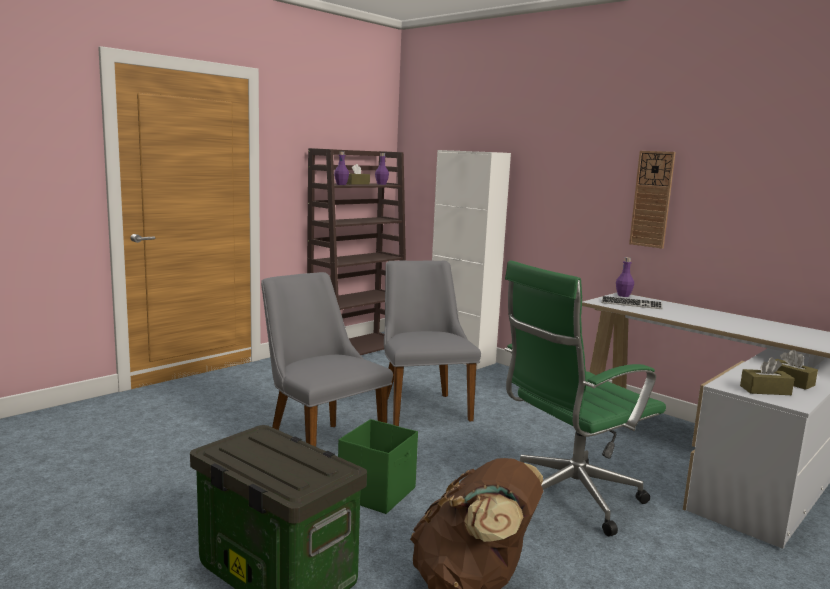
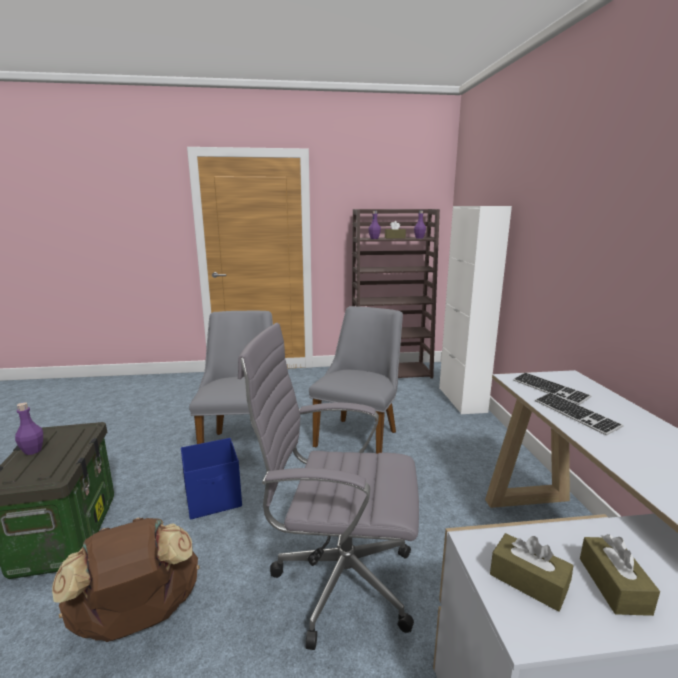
camera: 40 degrees right, 5 degrees up
green storage box [338,419,418,514] -> blue storage box [181,438,242,520]
green office chair [505,260,666,536] -> grey office chair [238,323,419,650]
purple bottle [616,257,634,297] -> purple bottle moved to [15,402,43,455]
wall clock [629,151,676,249] -> none
none -> keyboard [535,393,624,435]

